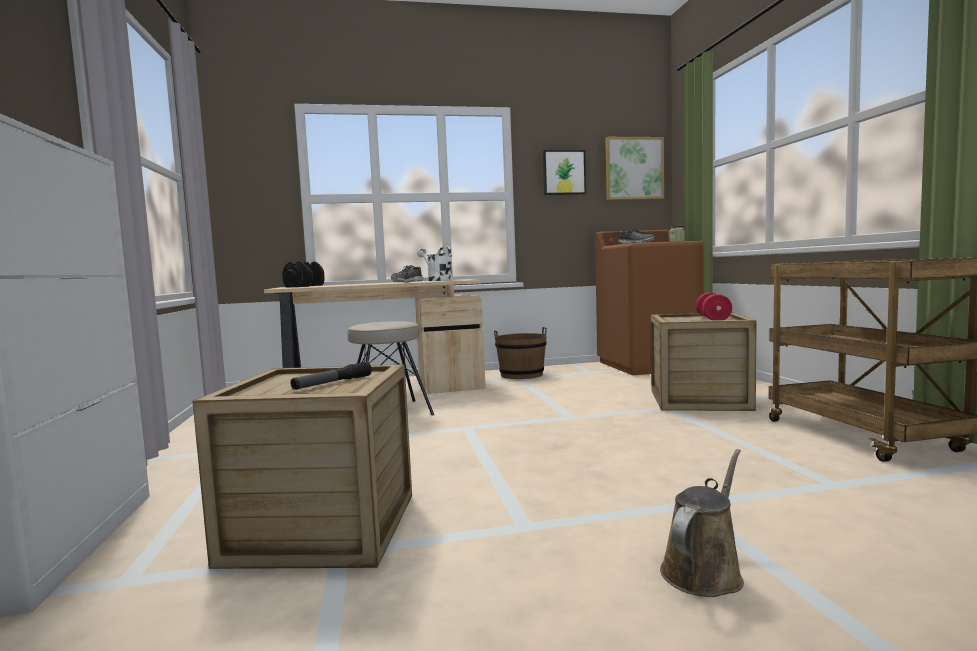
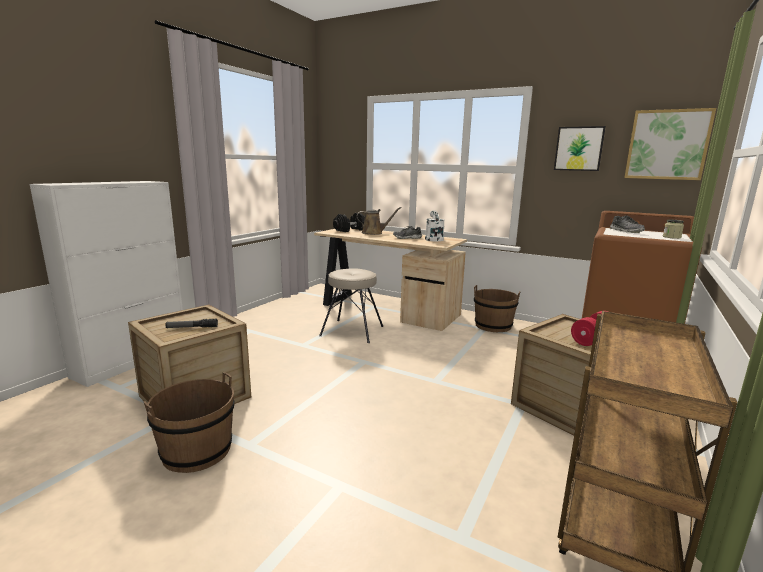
camera: 40 degrees right, 10 degrees up
brown watering can [660,449,744,597] -> brown watering can moved to [357,207,402,235]
none -> brown bucket [144,372,234,473]

